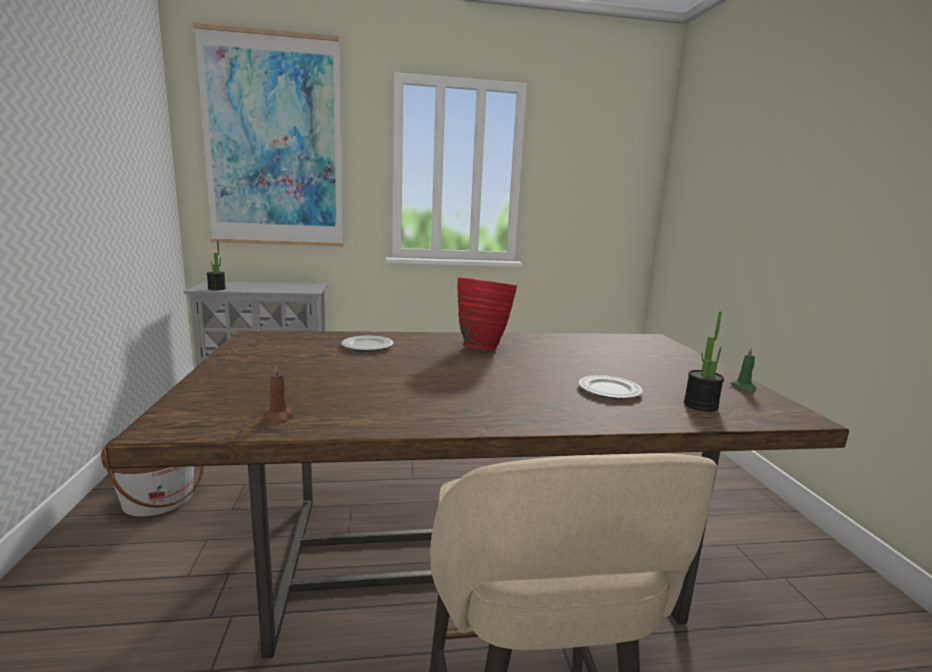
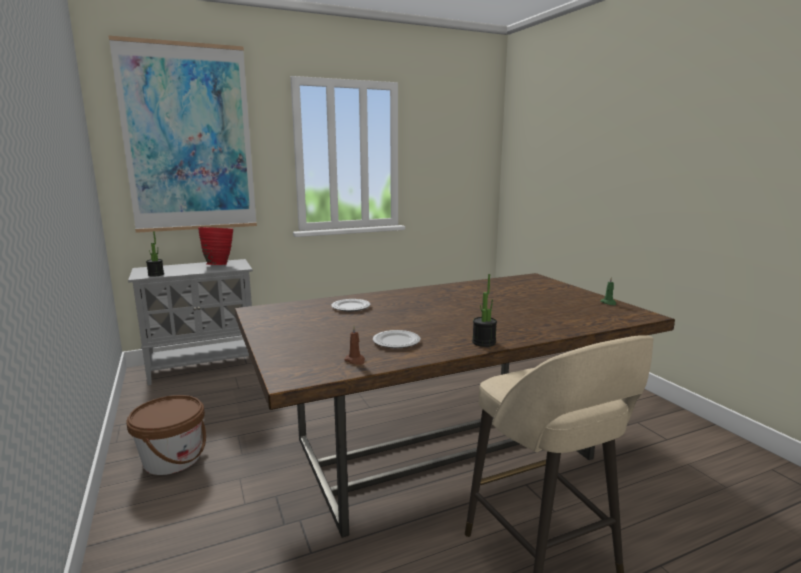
camera: 15 degrees left, 0 degrees up
red vase [457,277,517,350] -> red vase moved to [198,227,233,265]
plate [578,375,643,399] -> plate moved to [373,330,421,348]
potted plant [684,311,724,412] -> potted plant moved to [472,274,497,347]

